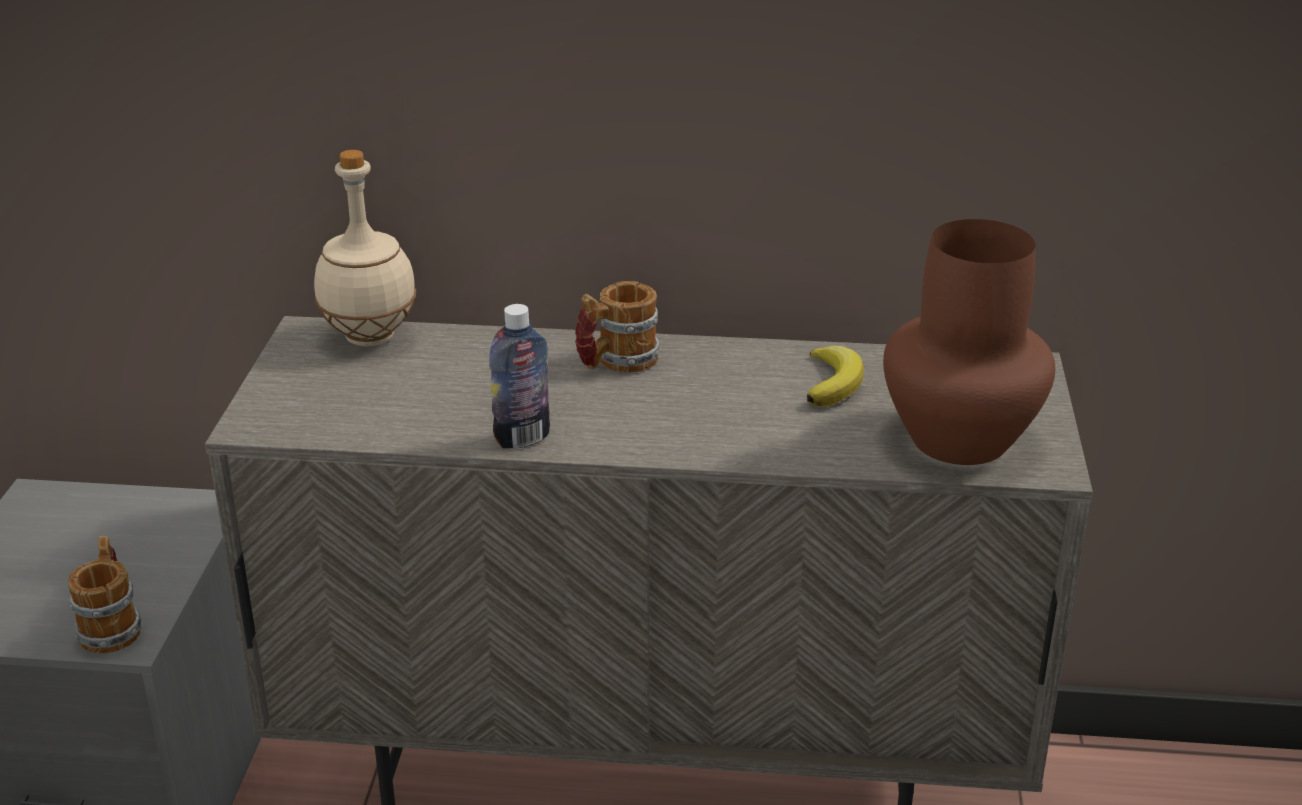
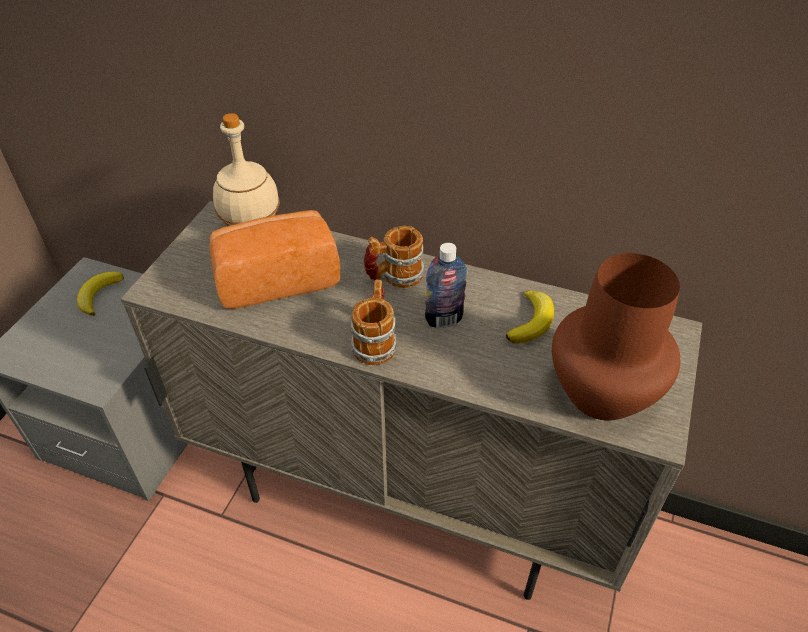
camera: 15 degrees right, 15 degrees up
mug [68,536,141,654] -> mug moved to [350,279,397,365]
bottle [489,304,551,449] -> bottle moved to [425,243,467,328]
none -> banana [77,271,124,316]
none -> bread [209,210,340,309]

